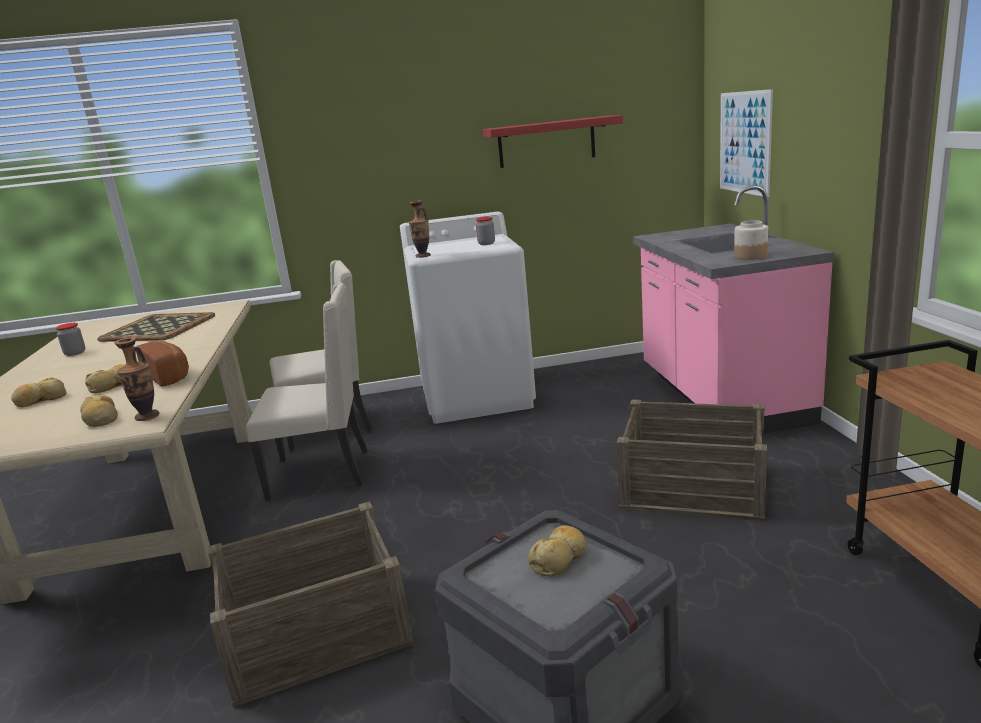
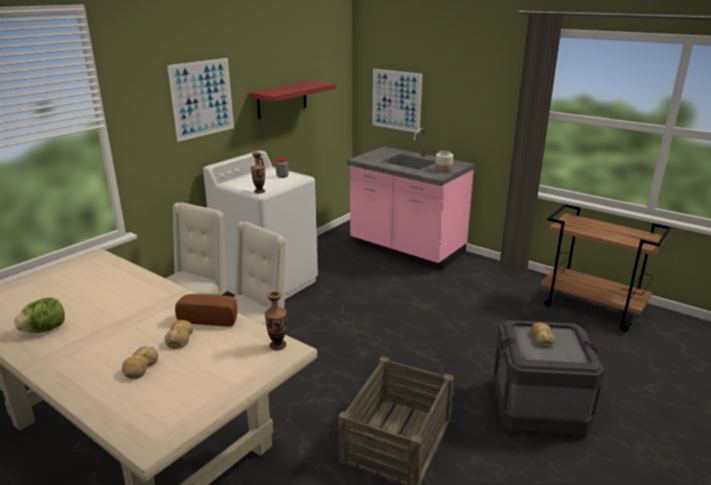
camera: 45 degrees left, 5 degrees up
jar [56,323,85,356] -> lettuce [14,298,65,333]
bread [80,394,118,427] -> none
tray [97,312,215,342] -> none
crate [617,399,767,522] -> none
none -> picture [167,58,234,142]

